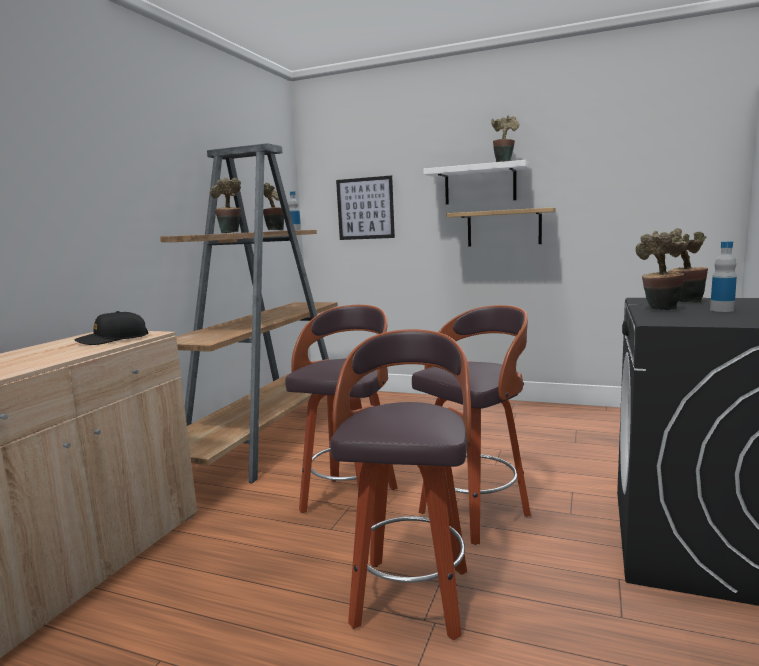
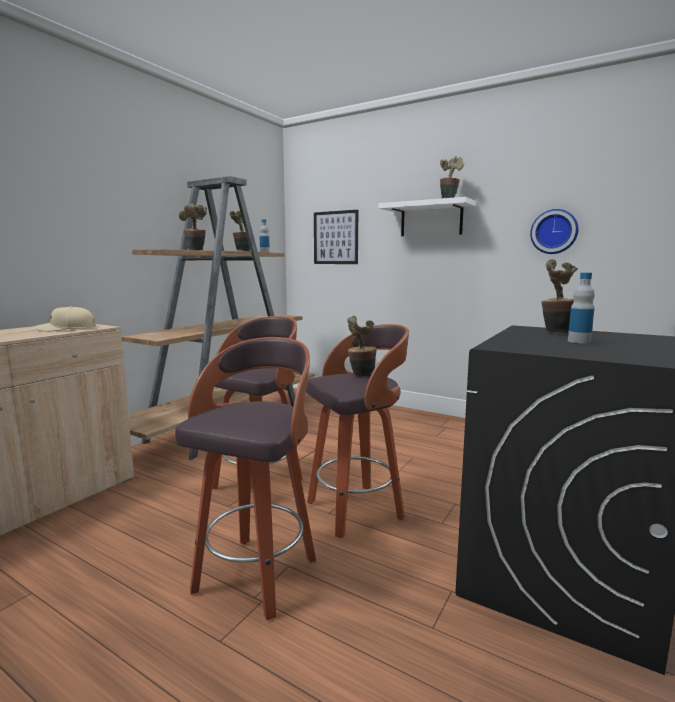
camera: 10 degrees right, 0 degrees up
black cap [74,311,148,345] -> beige cap [34,306,96,332]
shelf [447,207,556,246] -> none
potted plant [635,231,689,310] -> potted plant moved to [347,316,377,377]
none -> wall clock [530,209,578,254]

